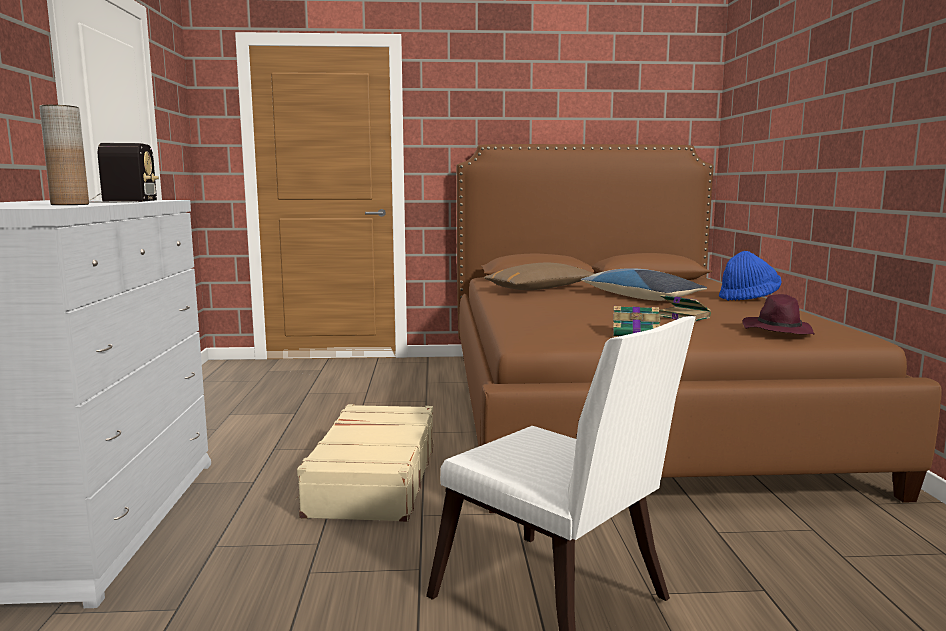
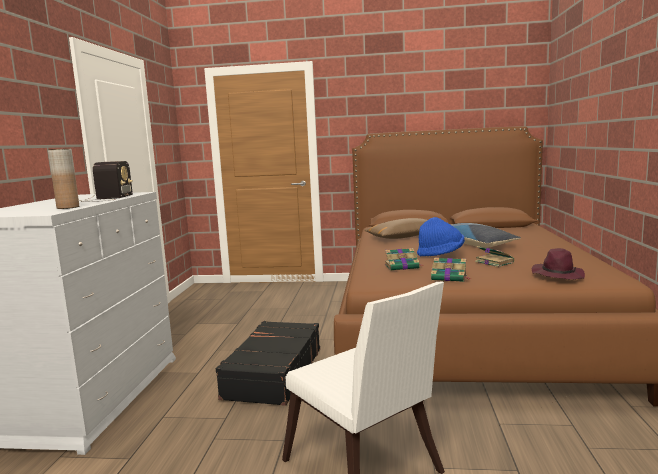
camera: 10 degrees right, 0 degrees up
beige suitcase [296,404,434,522] -> black suitcase [216,321,320,406]
blue hat [719,251,781,301] -> blue hat moved to [417,217,465,256]
none -> book [385,248,424,271]

